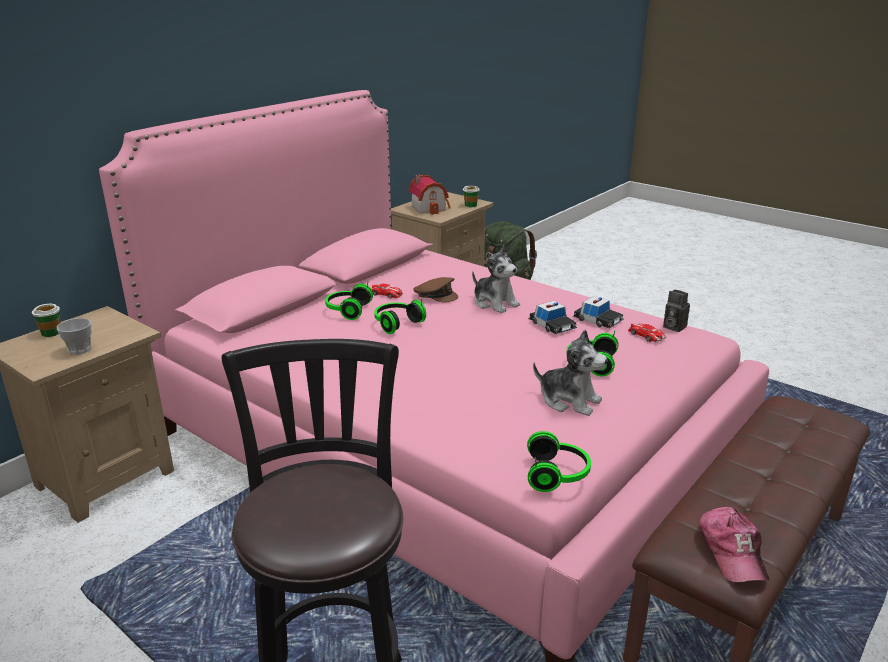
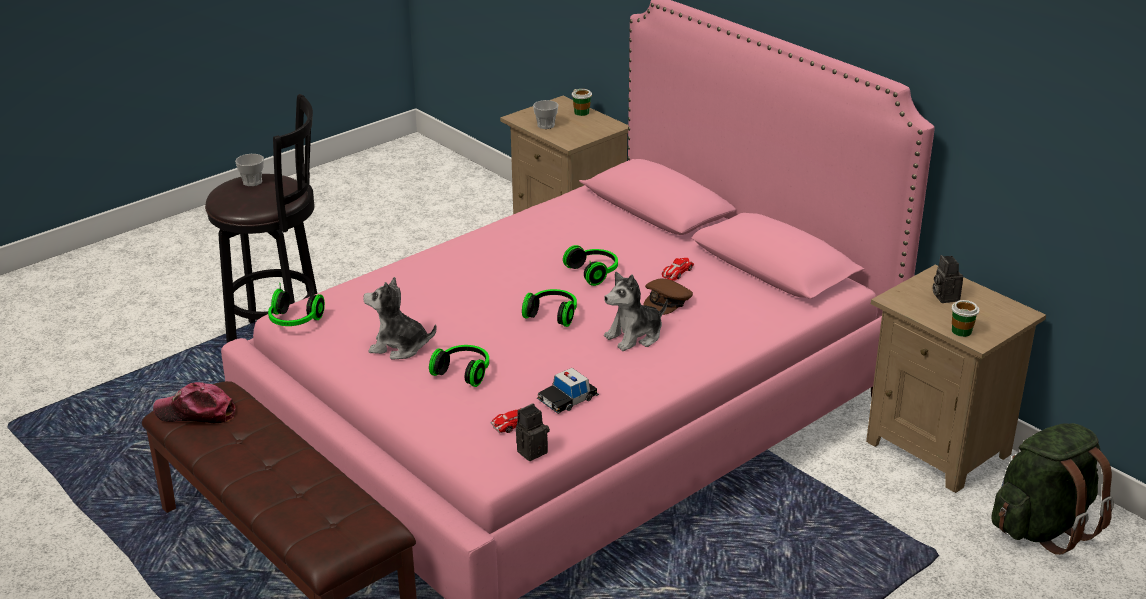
camera: 100 degrees right, 5 degrees up
headphones [325,281,373,320] -> headphones moved to [522,289,577,327]
toy house [408,175,450,215] -> camera [932,255,963,303]
toy car [528,301,577,334] -> none
plush toy [533,330,607,416] -> plush toy turned 60 degrees clockwise [363,277,437,360]
none -> cup [235,154,264,186]

